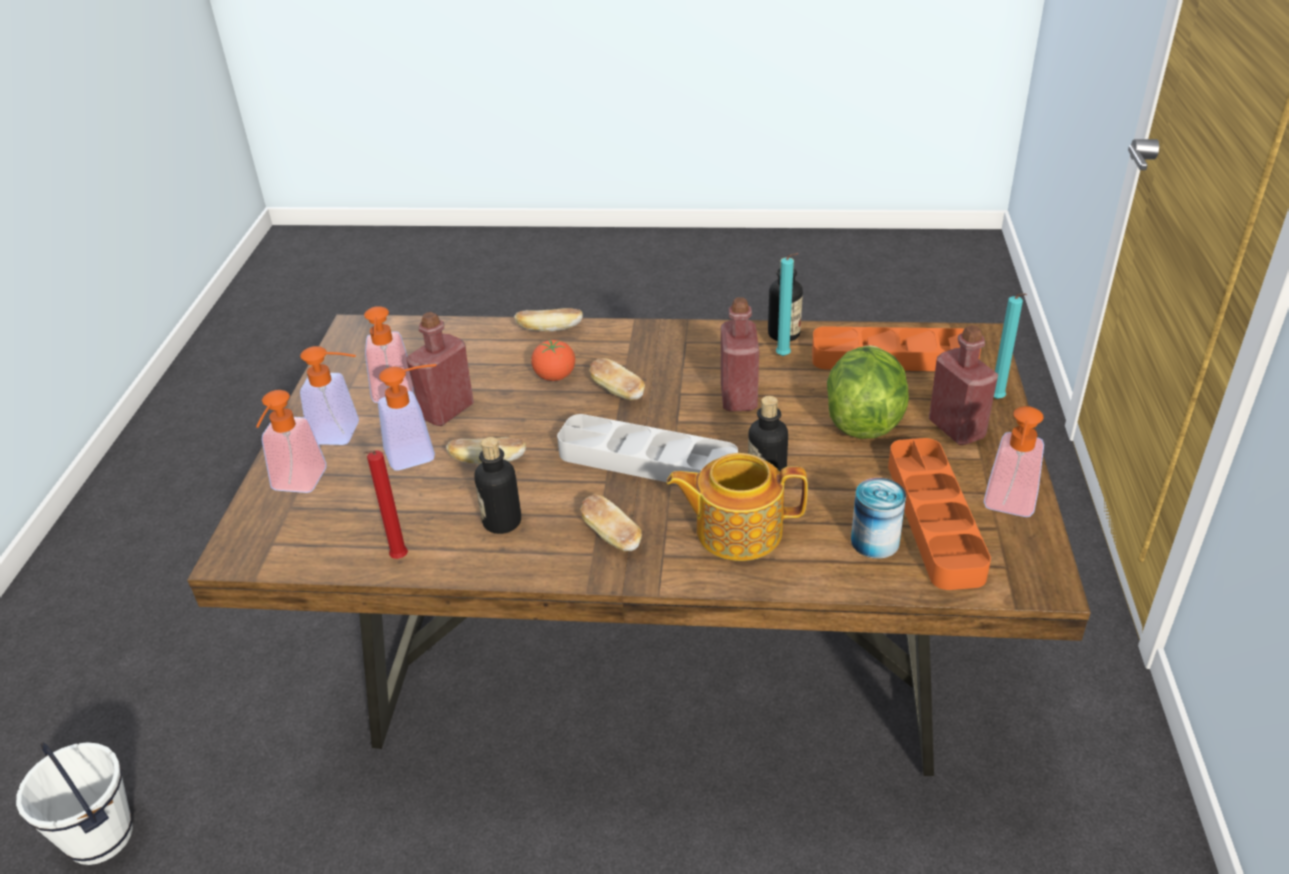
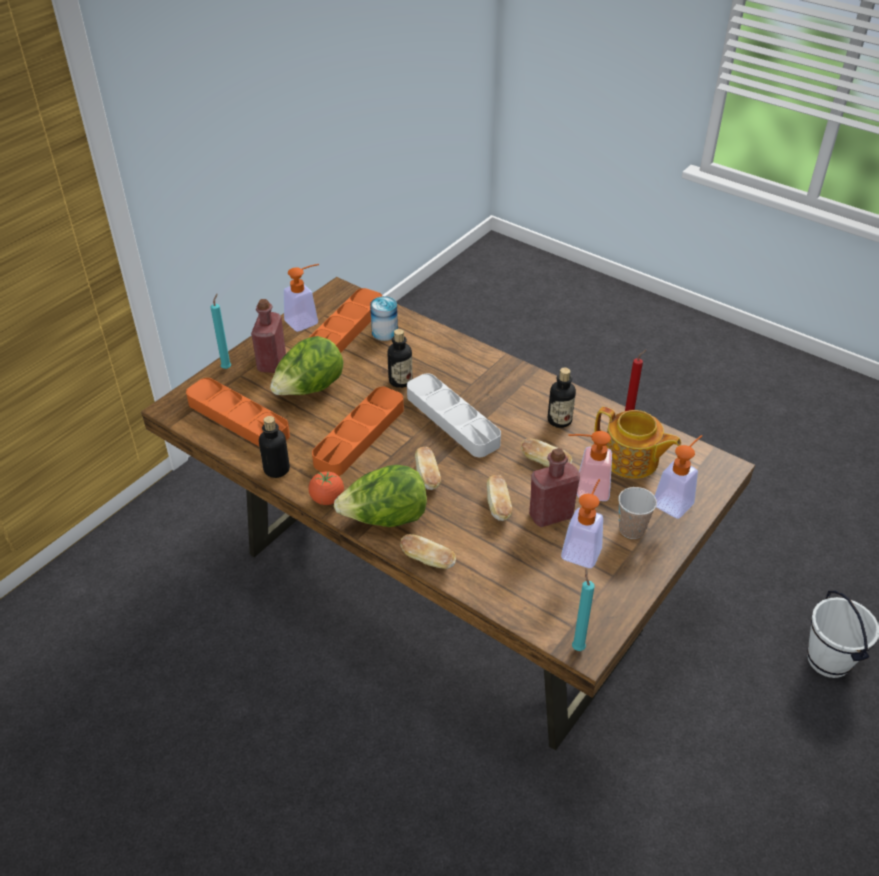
camera: 150 degrees left, 5 degrees up
soap dispenser [300,346,359,445] -> cup [618,487,657,539]
tomato [531,340,575,381] -> tomato moved to [309,471,344,505]
bread [580,494,642,552] -> bread moved to [487,475,512,521]
teapot [666,453,808,561] -> teapot moved to [595,407,681,479]
red bottle [721,297,759,411] -> orange tray [312,387,404,476]
turquoise candle [776,253,798,356] -> turquoise candle moved to [572,568,595,651]
none -> lettuce [334,465,427,527]

